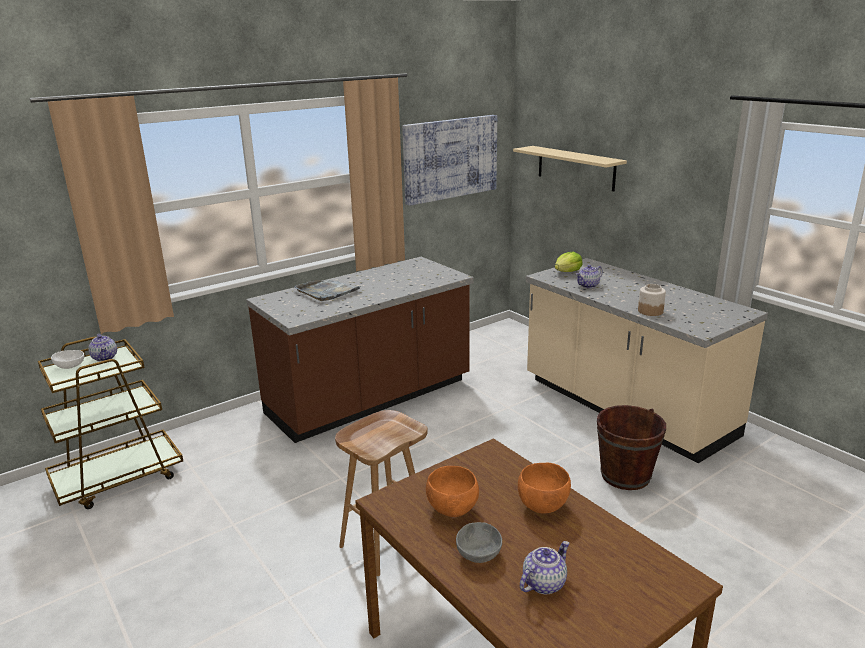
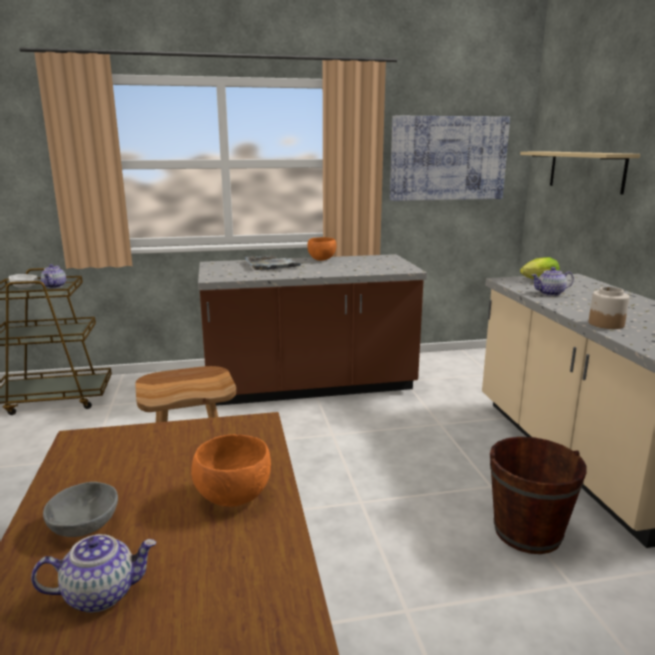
camera: 25 degrees right, 5 degrees down
orange bowl [426,466,479,517] -> orange bowl moved to [307,237,336,261]

